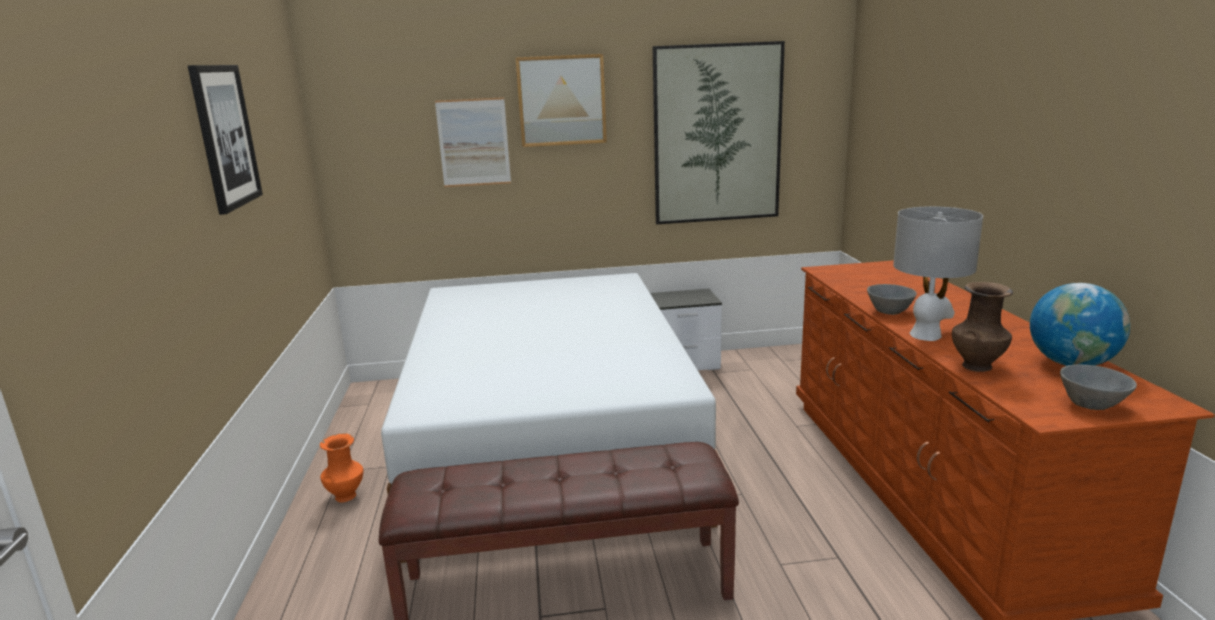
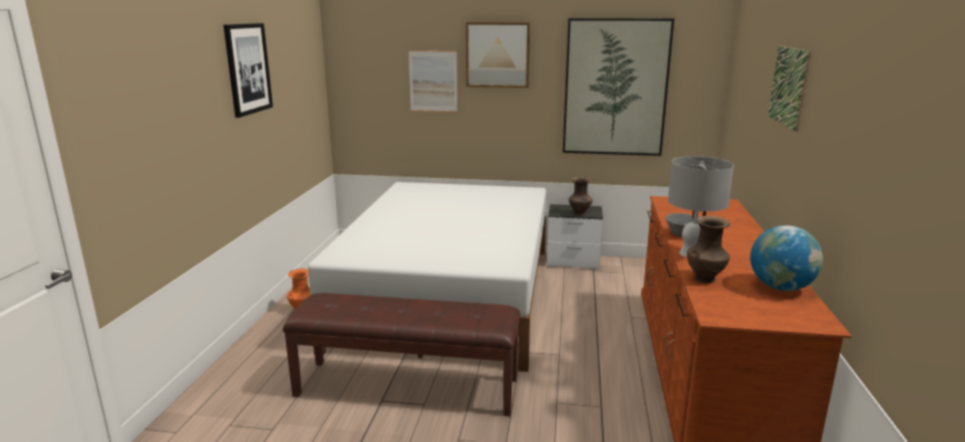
camera: 15 degrees right, 0 degrees up
grey bowl [1060,365,1137,410] -> none
none -> brown vase [569,177,593,216]
none -> picture [768,46,811,132]

